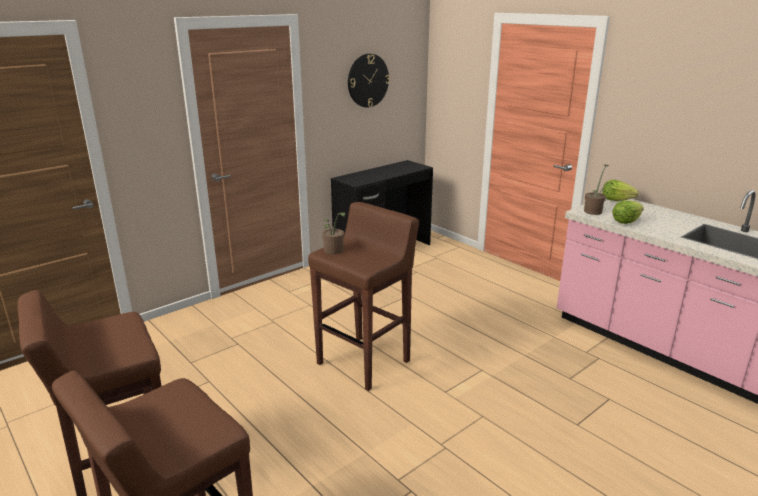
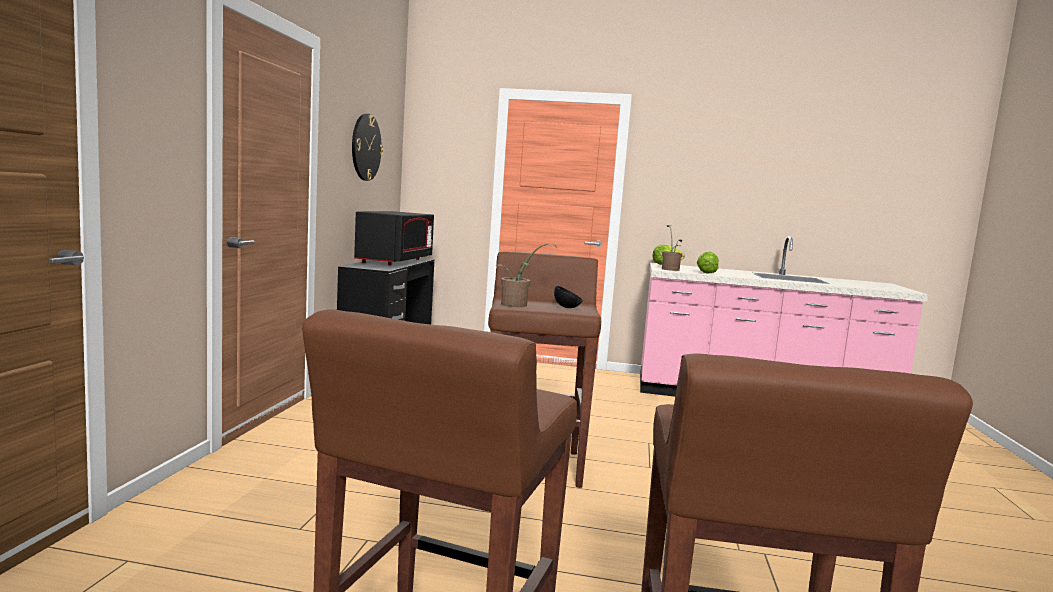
camera: 40 degrees left, 15 degrees down
none -> black microwave [354,211,434,265]
none -> black bowl [554,285,583,308]

